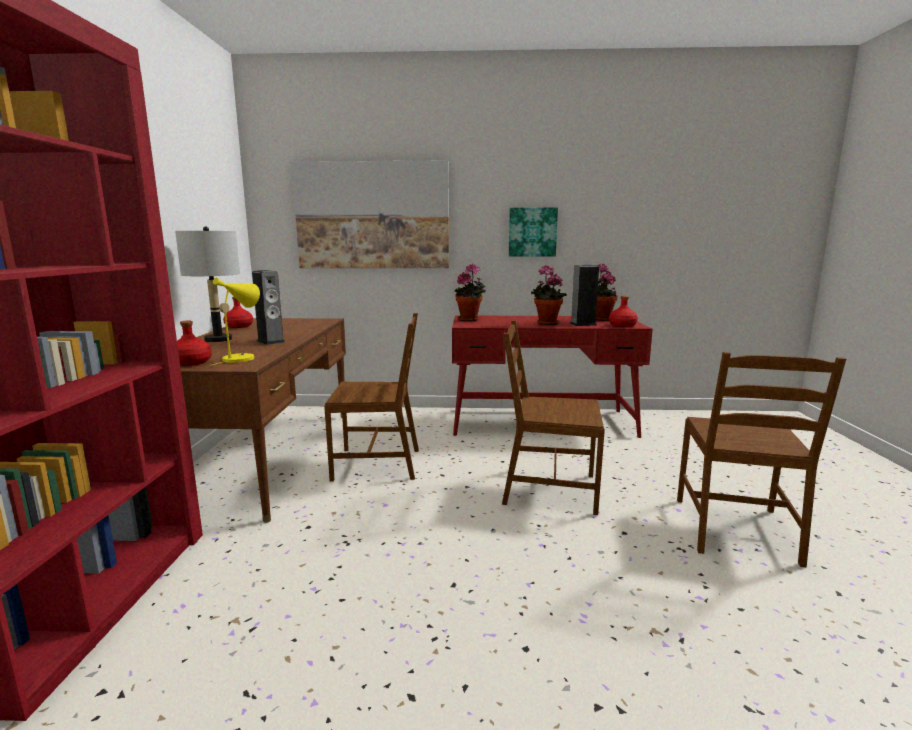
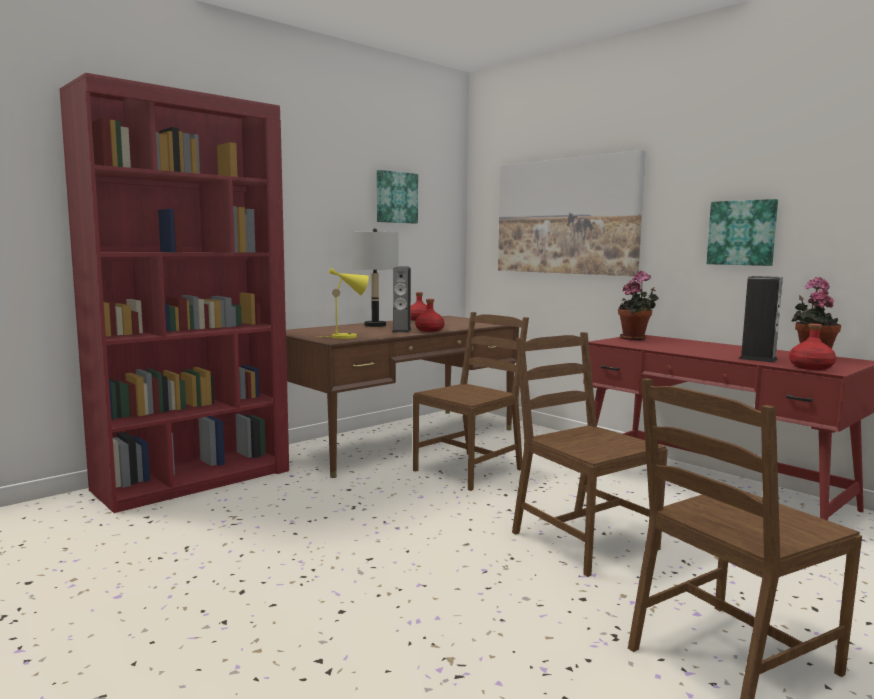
camera: 45 degrees right, 5 degrees down
red bottle [177,321,212,366] -> red bottle moved to [415,299,445,332]
brown chair [324,313,419,482] -> brown chair turned 90 degrees counterclockwise [413,312,529,491]
potted plant [531,265,567,325] -> none
none -> picture [377,170,418,224]

